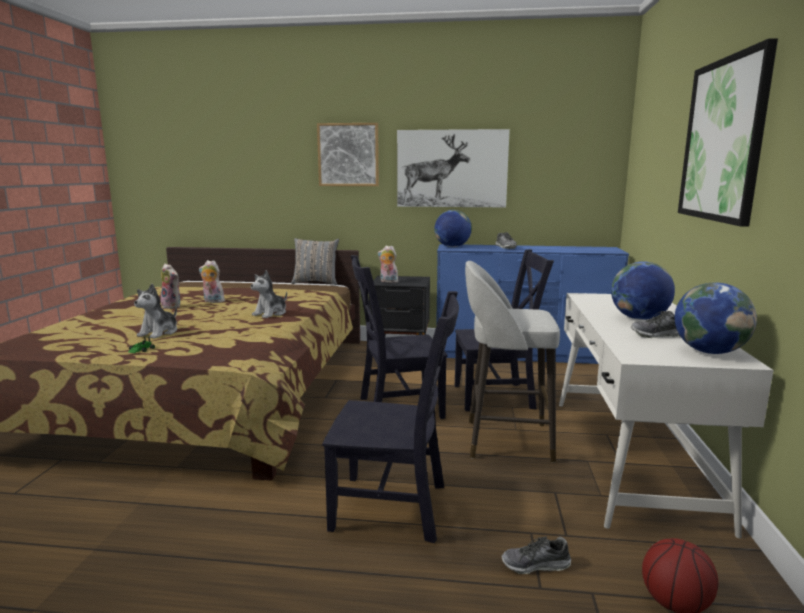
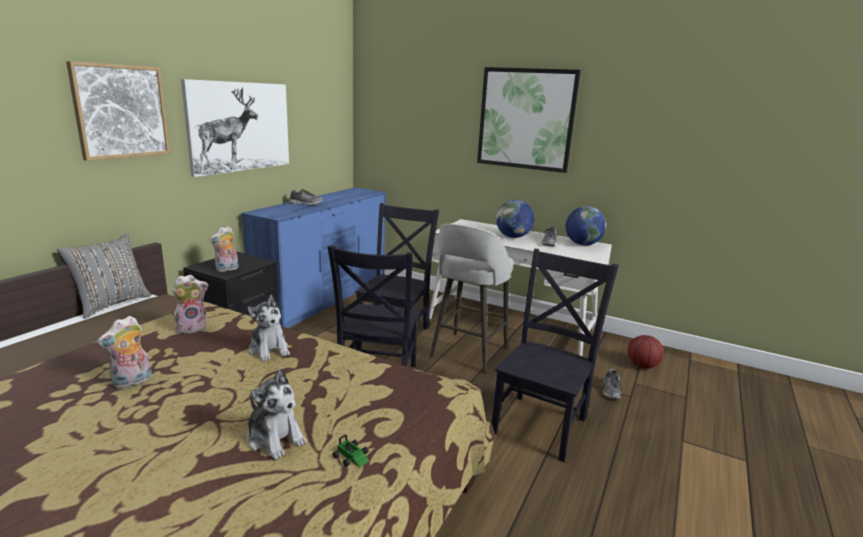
camera: 70 degrees left, 5 degrees up
plush toy [161,263,180,309] -> plush toy moved to [173,275,208,334]
globe [435,210,472,247] -> none

